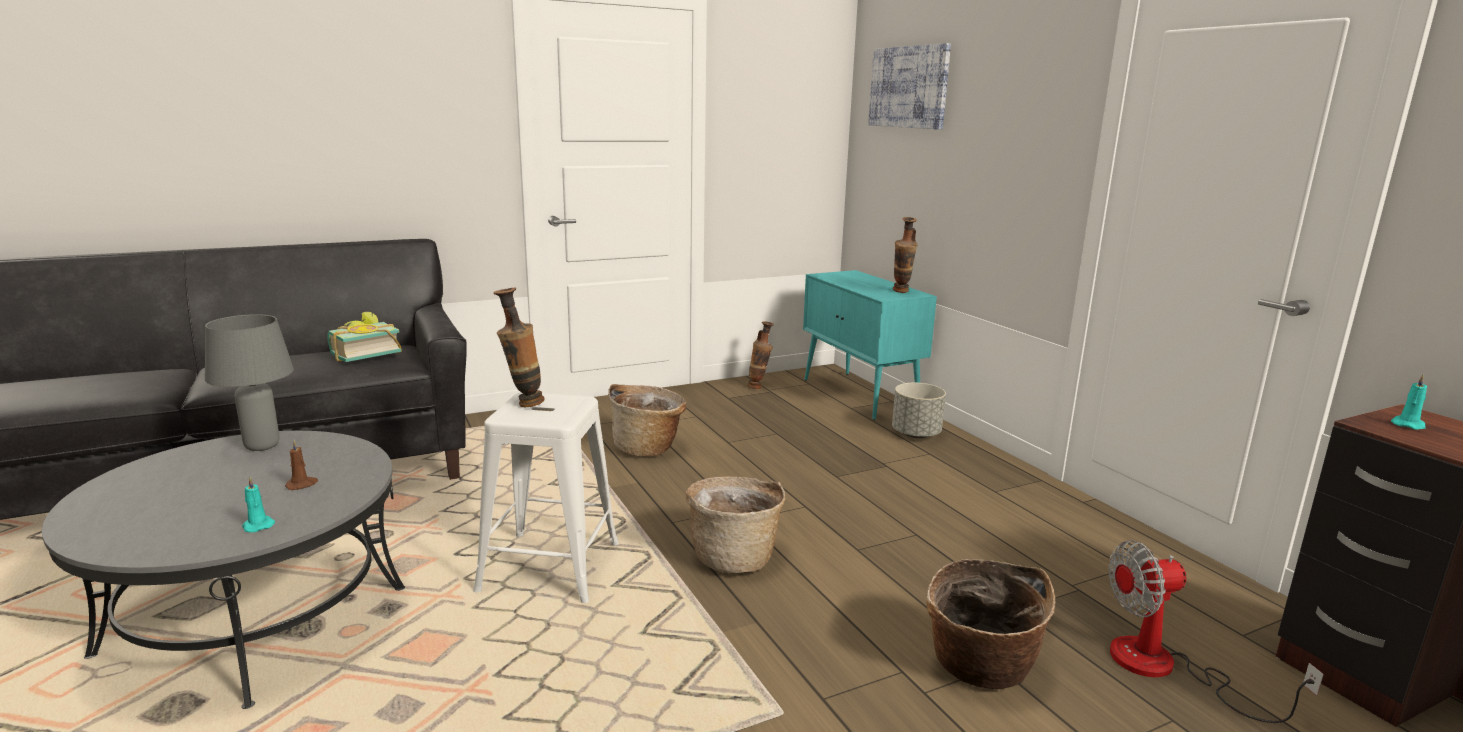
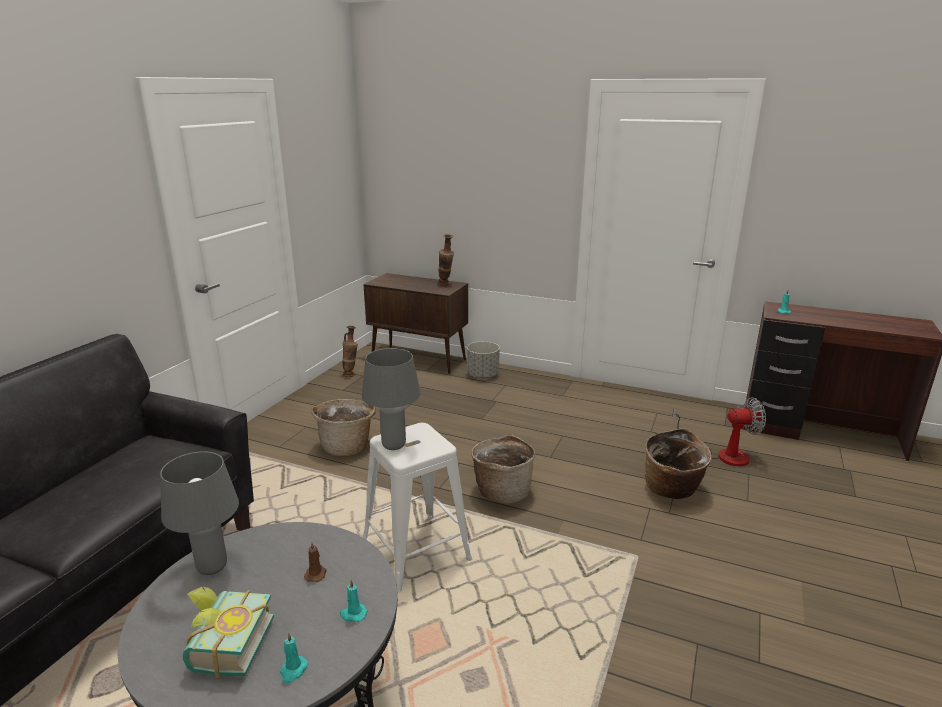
camera: 40 degrees left, 5 degrees up
book [327,312,402,362] -> book moved to [183,587,274,680]
vase [493,288,545,407] -> grey table lamp [362,348,421,450]
turquoise cabinet [803,270,937,420] -> brown cabinet [363,273,468,374]
picture [868,43,951,130] -> none
fan [1108,540,1324,723] -> fan turned 135 degrees counterclockwise [672,397,766,466]
none -> turquoise candle [280,632,308,683]

